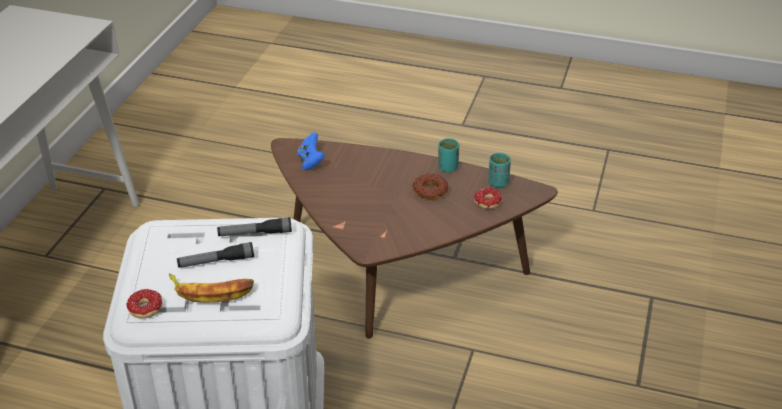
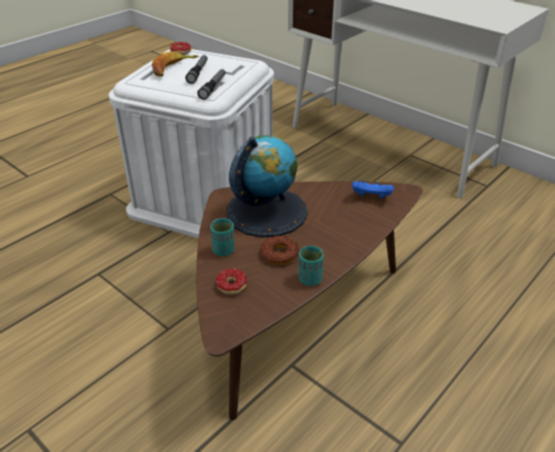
camera: 115 degrees right, 0 degrees up
turquoise cup [488,153,511,188] -> turquoise cup moved to [210,218,235,256]
none -> globe [226,135,308,238]

